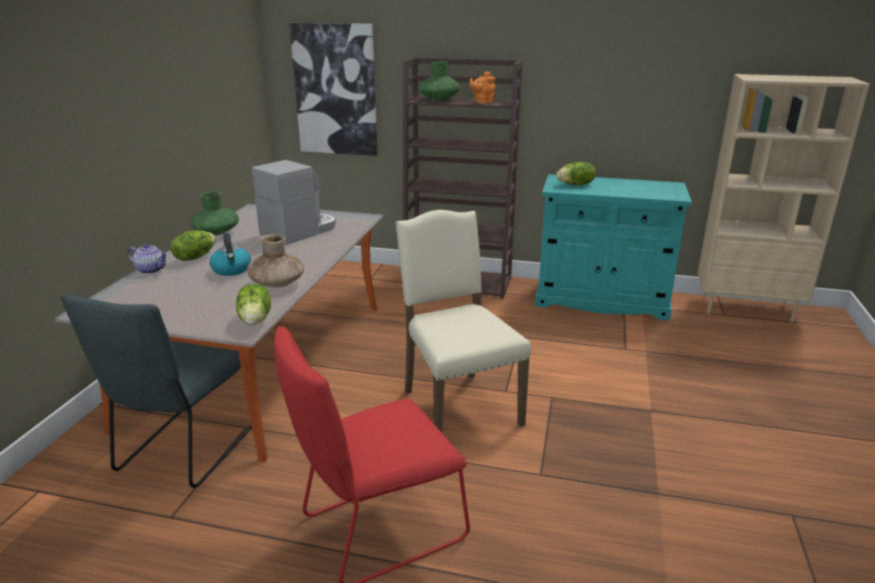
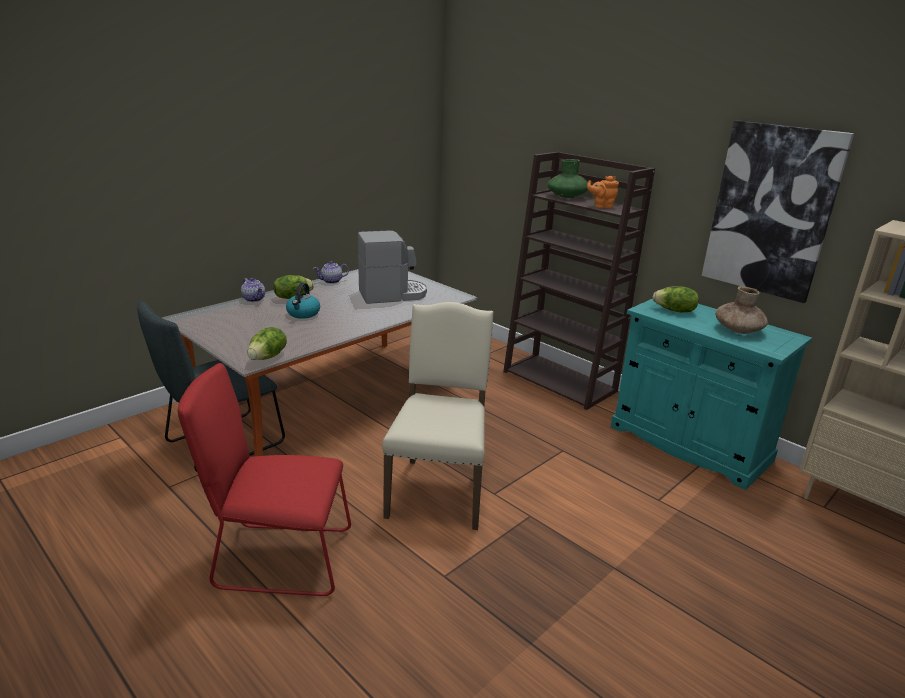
camera: 30 degrees right, 0 degrees up
green vase [191,191,239,236] -> teapot [314,261,349,284]
brown vase [247,235,304,288] -> brown vase moved to [715,286,768,334]
picture [289,23,378,156] -> picture moved to [702,120,854,303]

